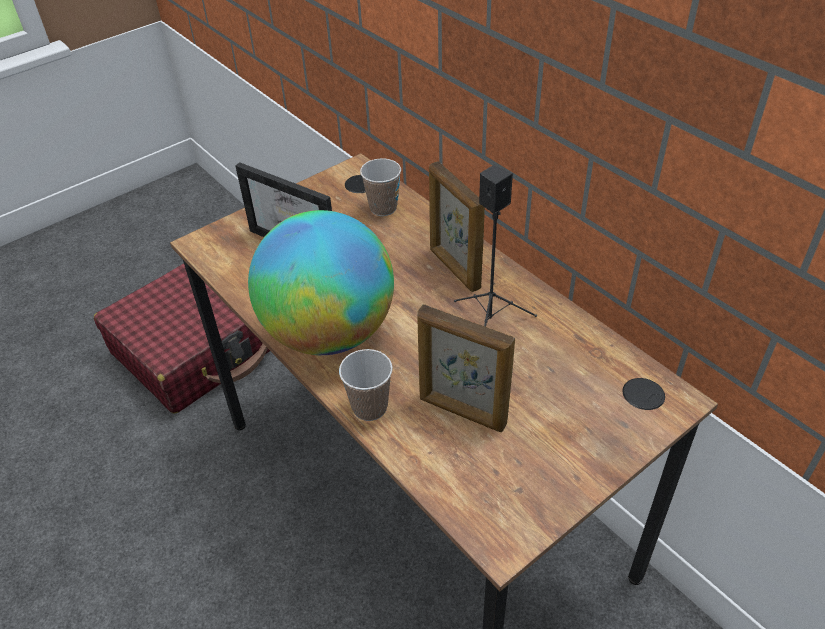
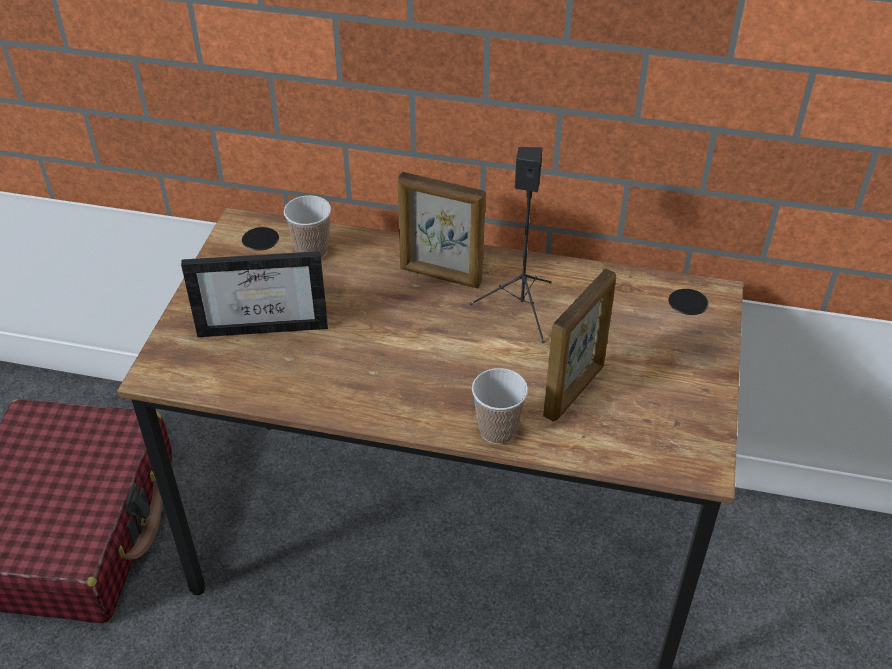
camera: 40 degrees left, 0 degrees up
globe [248,210,394,355] -> none
picture frame [417,304,515,432] -> picture frame turned 45 degrees counterclockwise [543,268,616,421]

